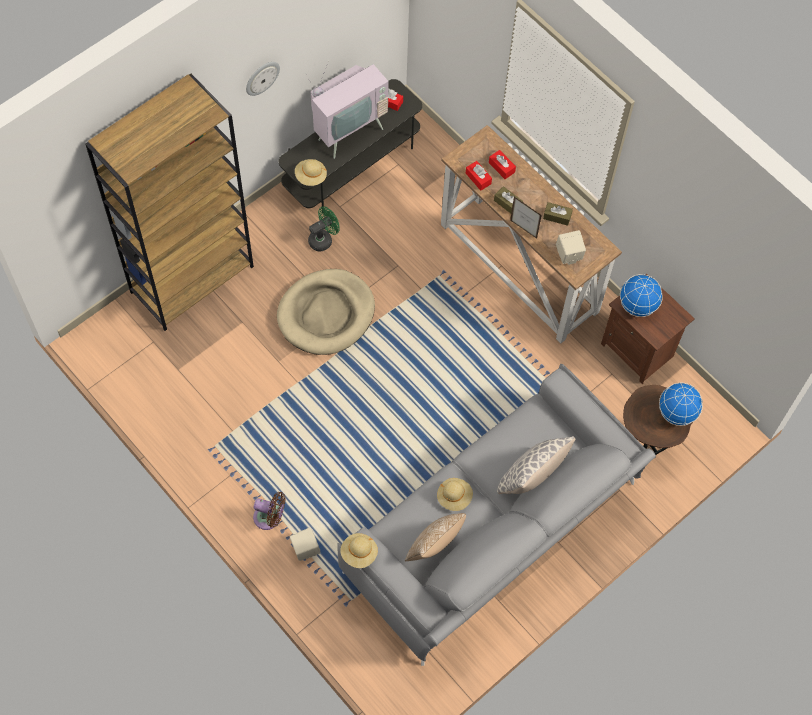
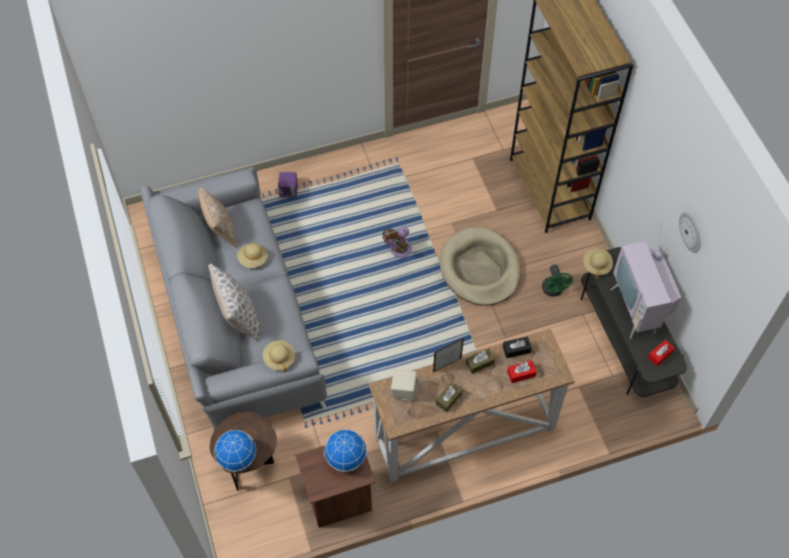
camera: 115 degrees right, 5 degrees down
wall clock [246,62,280,96] -> wall clock moved to [679,212,700,253]
brown fan [253,492,286,530] -> brown fan moved to [382,226,412,258]
beige speaker [290,527,321,561] -> purple speaker [278,172,298,197]
beige hat [340,533,378,568] -> beige hat moved to [263,340,295,372]
red tissue box [466,161,492,191] -> black tissue box [503,337,532,358]

